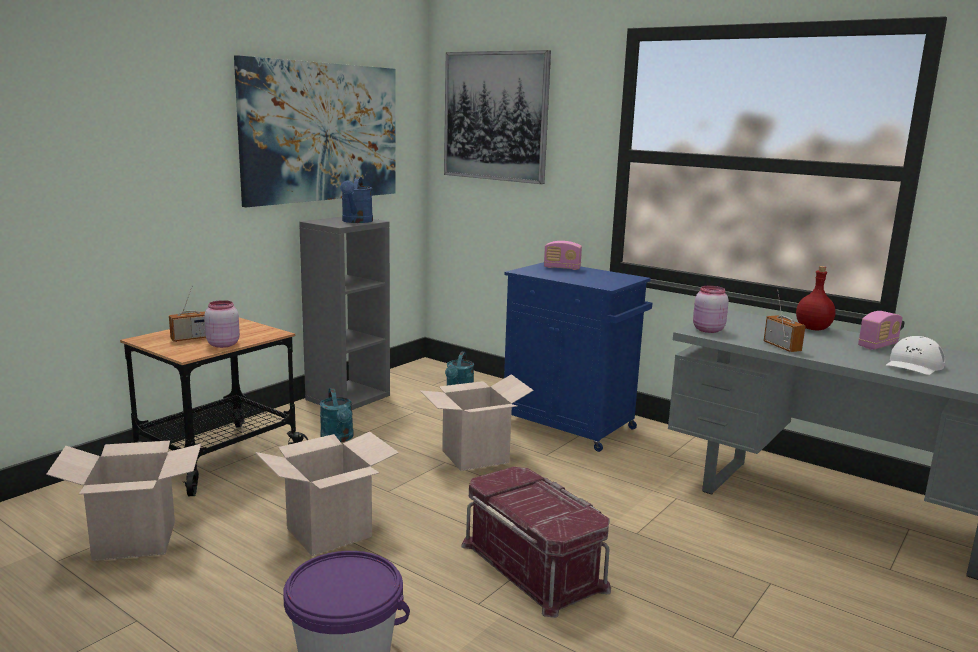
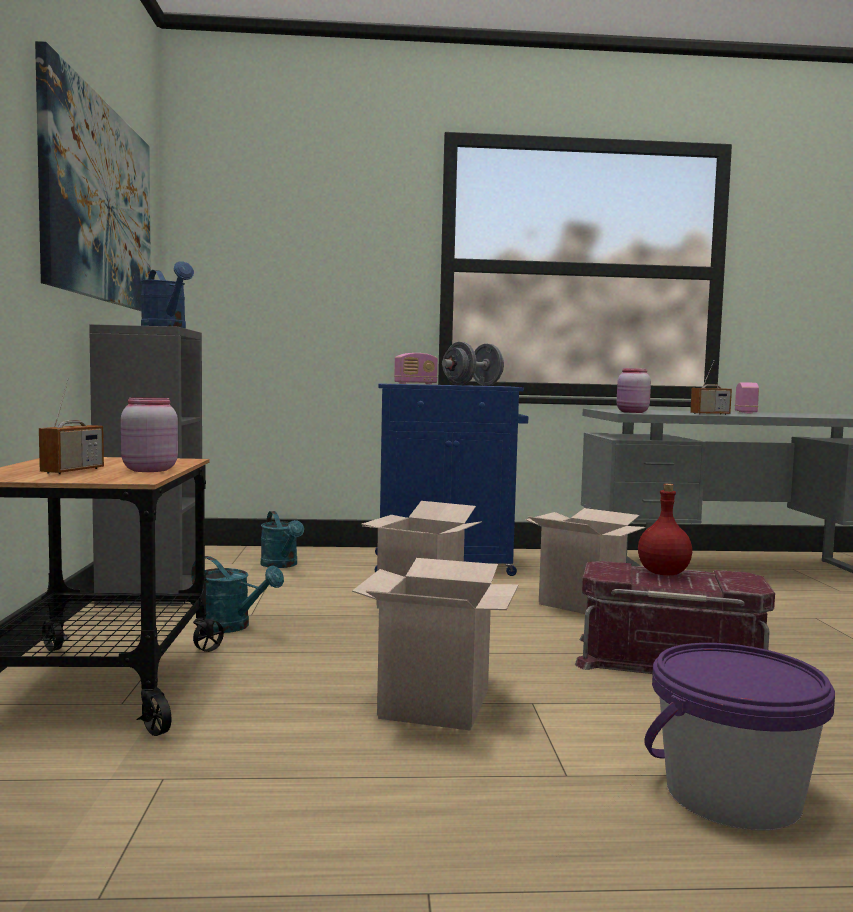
camera: 40 degrees left, 10 degrees down
cardboard box [46,441,201,561] -> cardboard box moved to [526,508,646,614]
picture [444,50,551,184] -> none
radio [764,290,806,352] -> radio turned 135 degrees clockwise [690,361,732,415]
red bottle [796,266,836,330] -> red bottle moved to [638,484,692,575]
white cap [886,336,945,375] -> none
none -> grey dumbbell [442,342,504,386]

